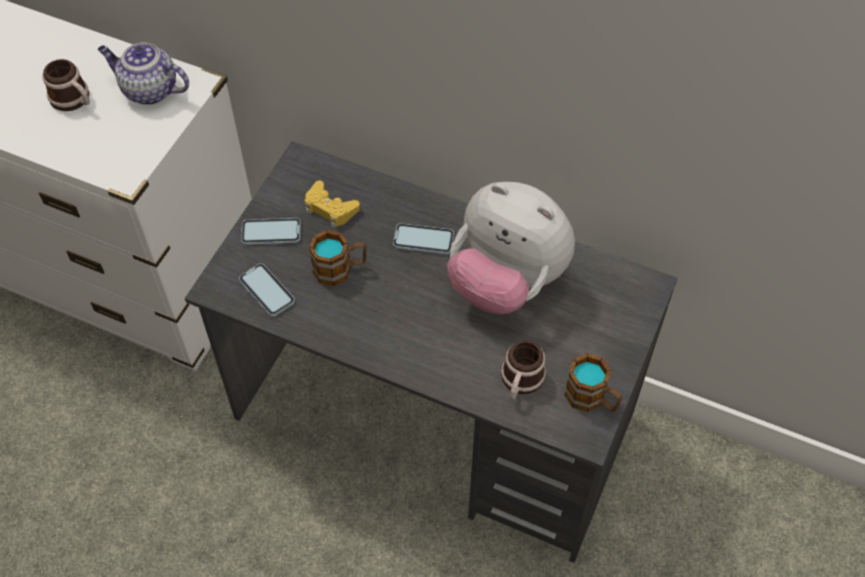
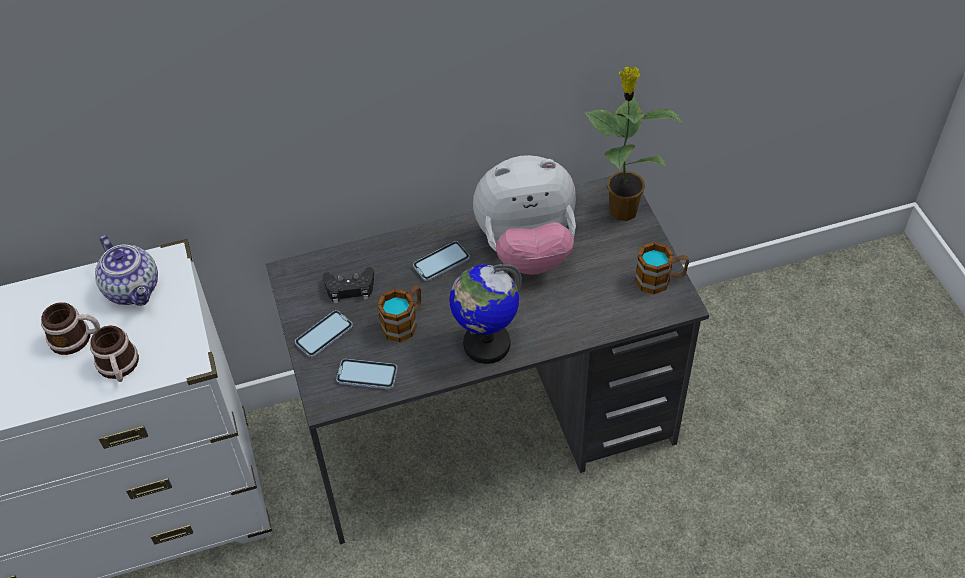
camera: 40 degrees left, 5 degrees down
teapot [97,43,189,105] -> teapot turned 105 degrees counterclockwise [95,235,158,306]
yellow game controller [305,180,360,228] -> black game controller [323,267,374,303]
mug [501,340,546,399] -> mug moved to [90,326,139,382]
none -> globe [450,264,522,364]
none -> potted plant [584,66,684,221]

